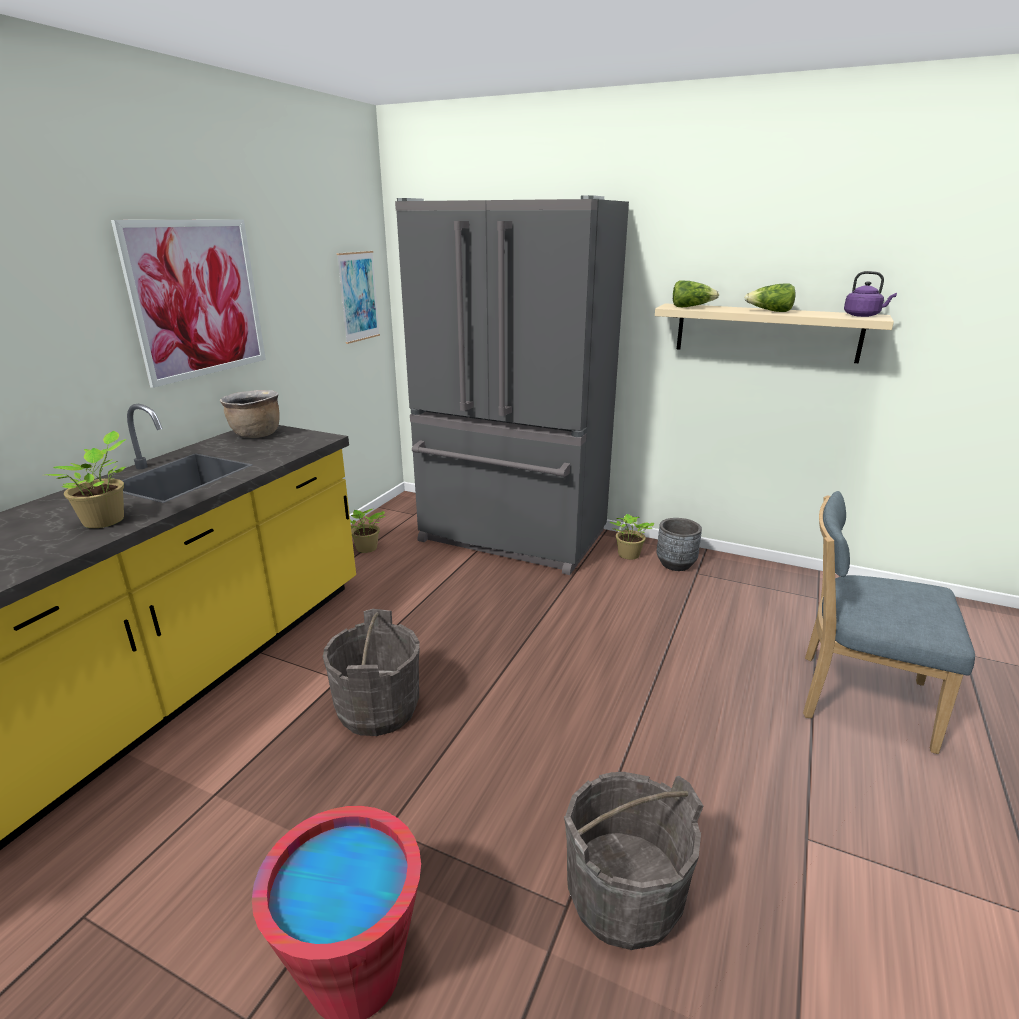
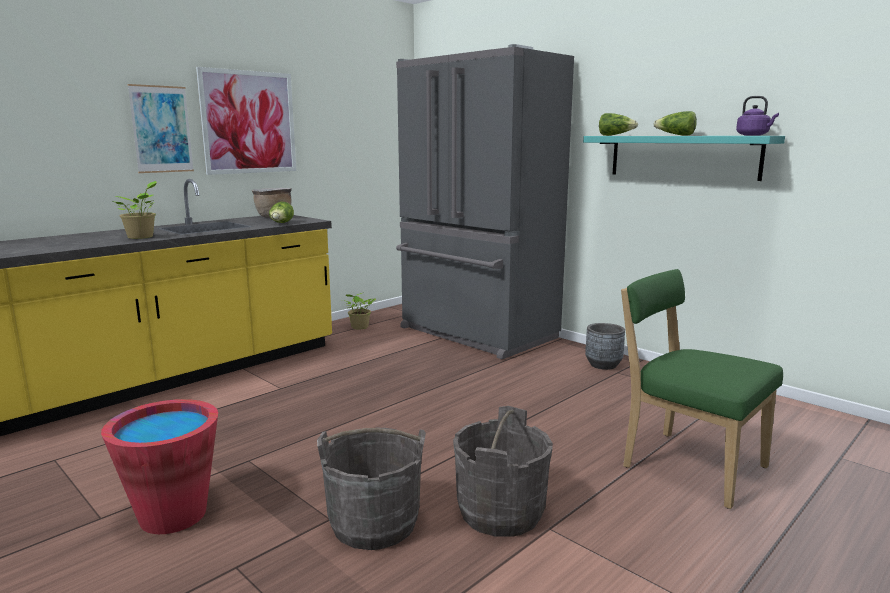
camera: 20 degrees right, 10 degrees down
grey bucket [322,609,420,736] -> grey bucket moved to [453,406,553,537]
picture [337,251,380,344] -> picture moved to [127,84,194,173]
potted plant [609,514,654,560] -> none
beige shelf [655,303,894,363] -> turquoise shelf [583,136,785,181]
blue chair [803,491,975,754] -> green chair [621,269,783,509]
none -> lettuce [269,202,294,223]

